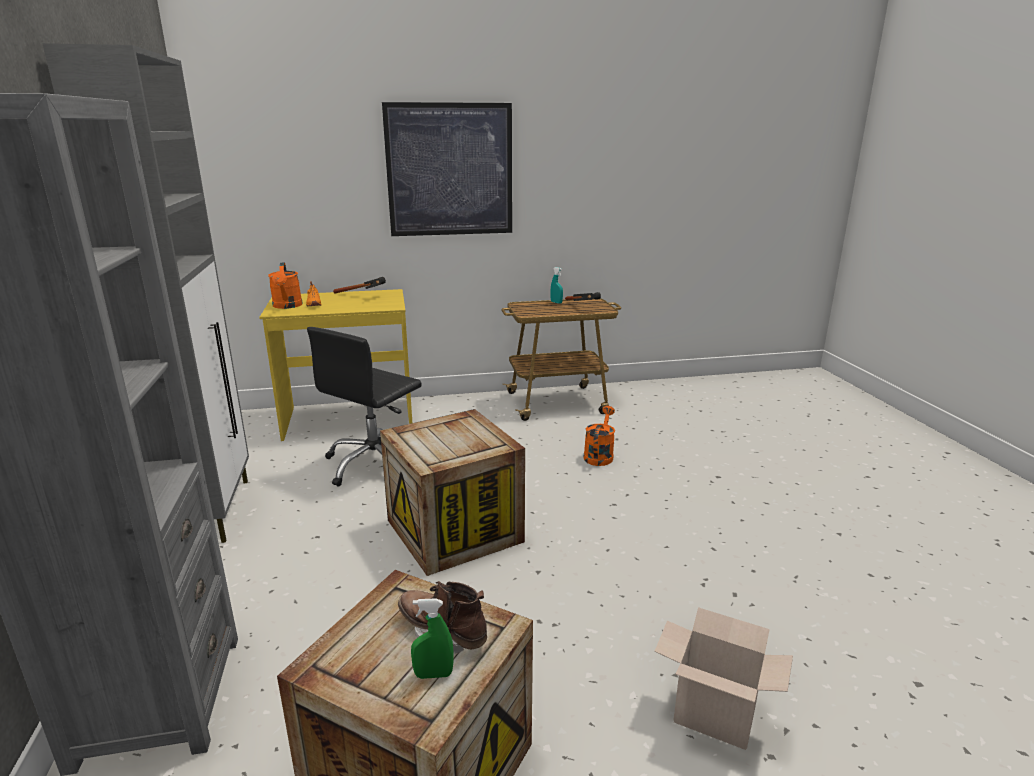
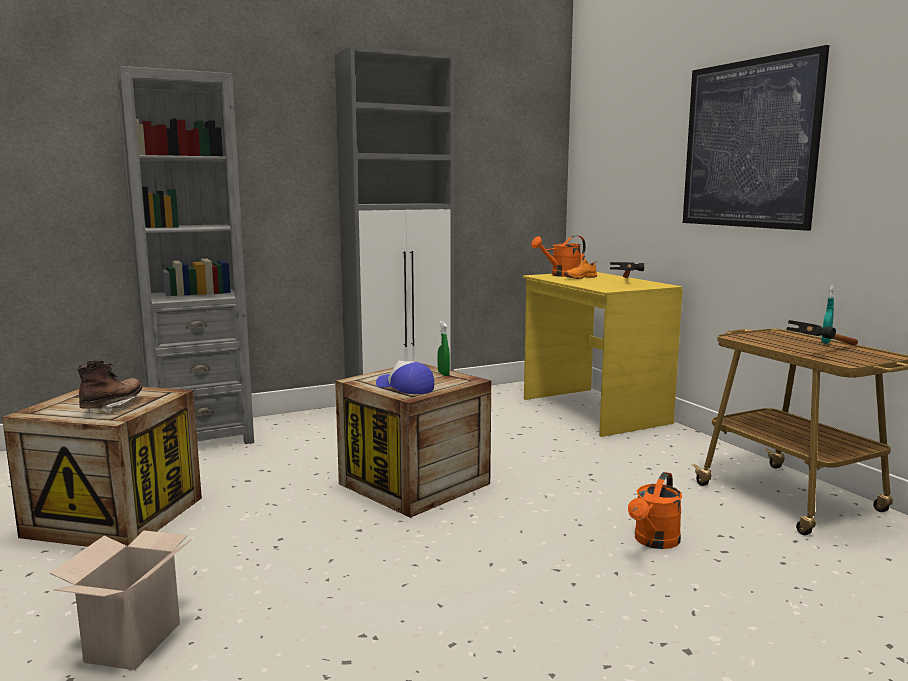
camera: 75 degrees right, 10 degrees down
black office chair [307,327,422,487] -> none
green spray bottle [411,598,454,679] -> green spray bottle moved to [438,321,450,376]
orange watering can [583,406,615,466] -> orange watering can turned 120 degrees clockwise [628,472,682,549]
none -> cap [376,361,434,394]

